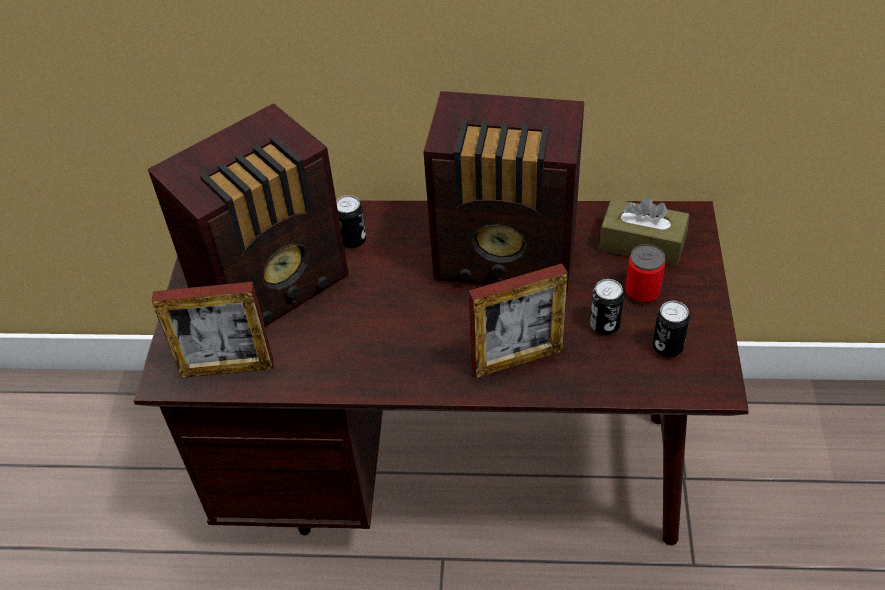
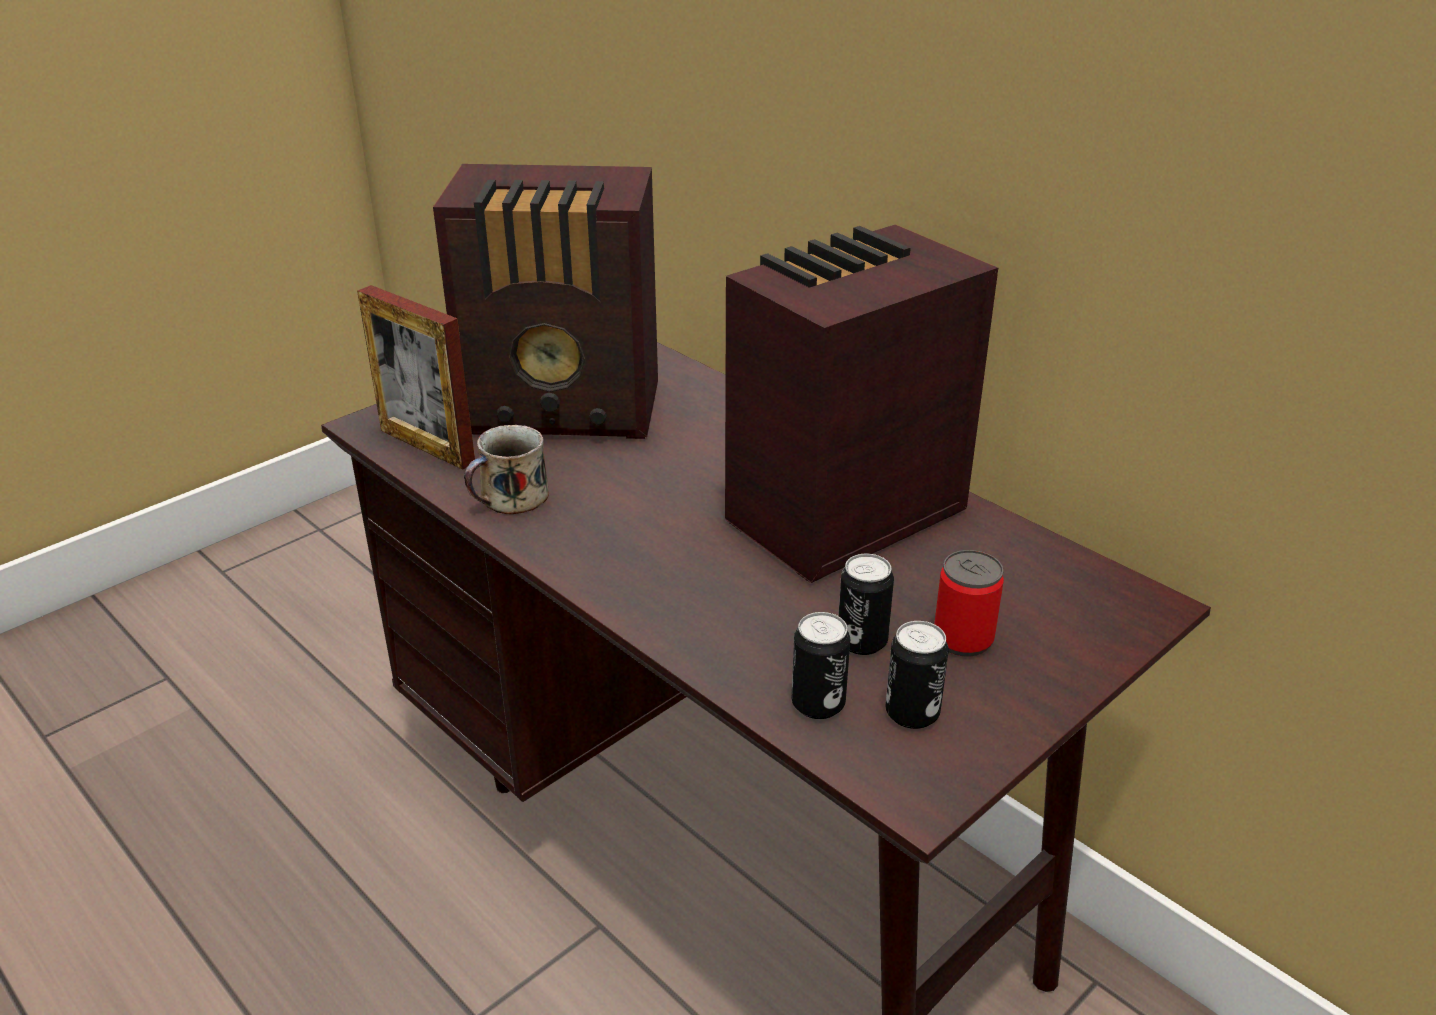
camera: 40 degrees right, 15 degrees down
can [336,195,366,248] -> can moved to [792,612,850,719]
radio [423,91,584,293] -> radio turned 90 degrees clockwise [725,224,998,583]
picture frame [469,264,568,378] -> none
brown tissue box [599,197,690,266] -> none
none -> mug [464,425,549,514]

